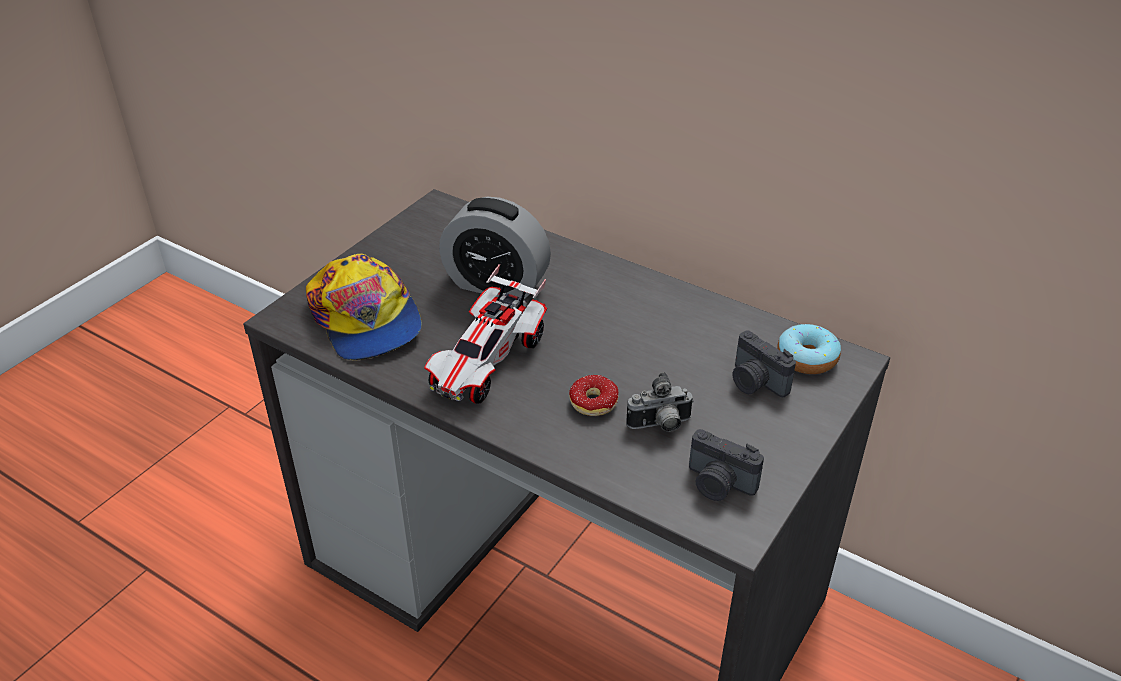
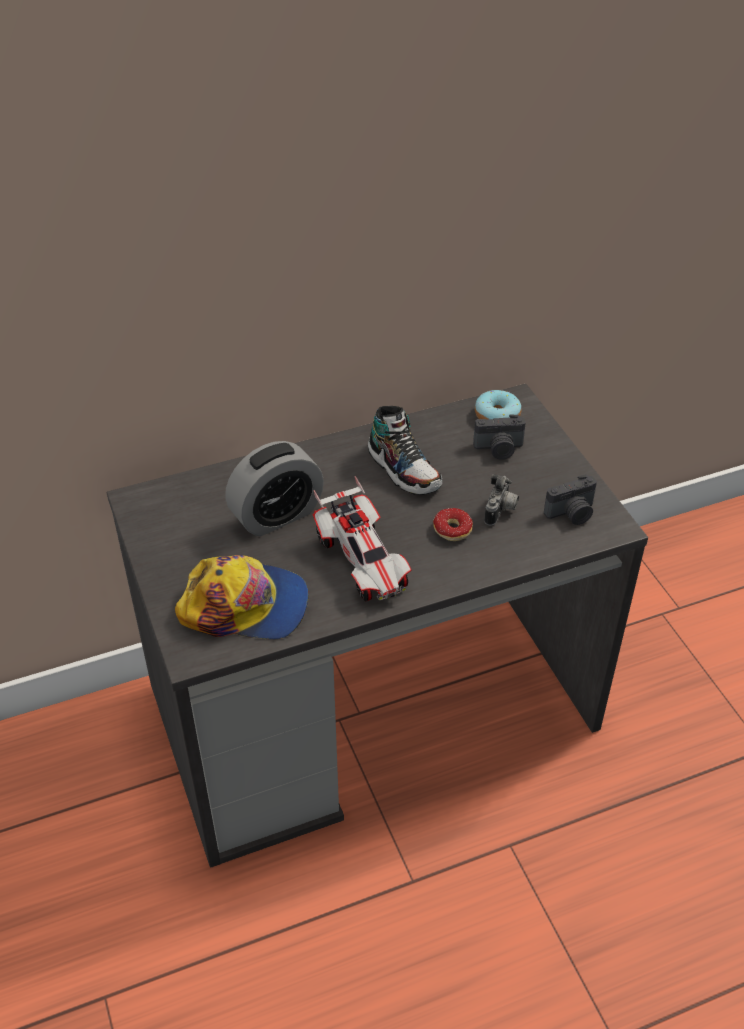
camera: 55 degrees left, 5 degrees up
none -> shoe [368,406,442,495]

